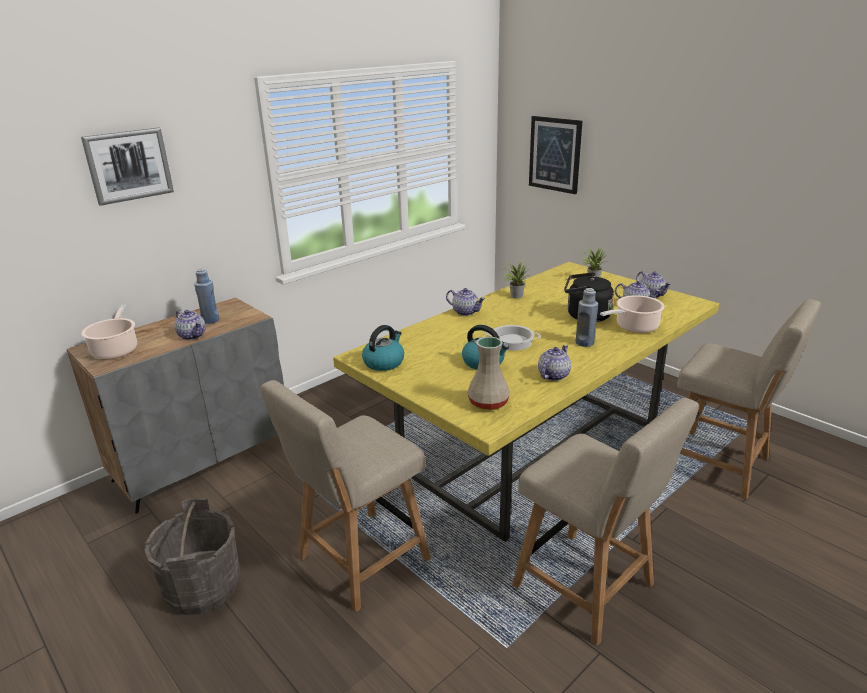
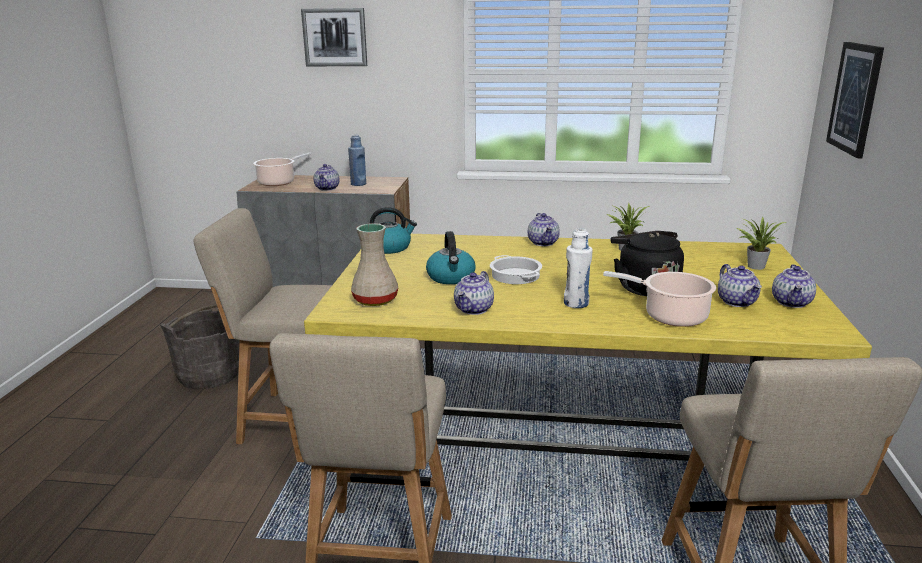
camera: 50 degrees right, 5 degrees down
teapot [538,345,571,381] -> teapot turned 120 degrees clockwise [454,271,494,315]
blue bottle [575,288,598,347] -> white bottle [564,228,593,308]

